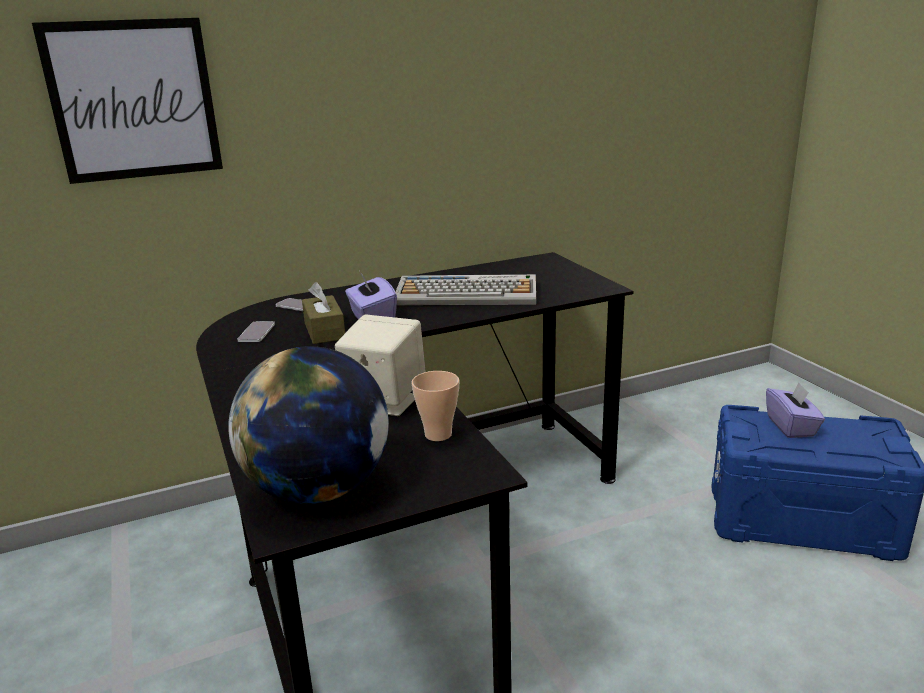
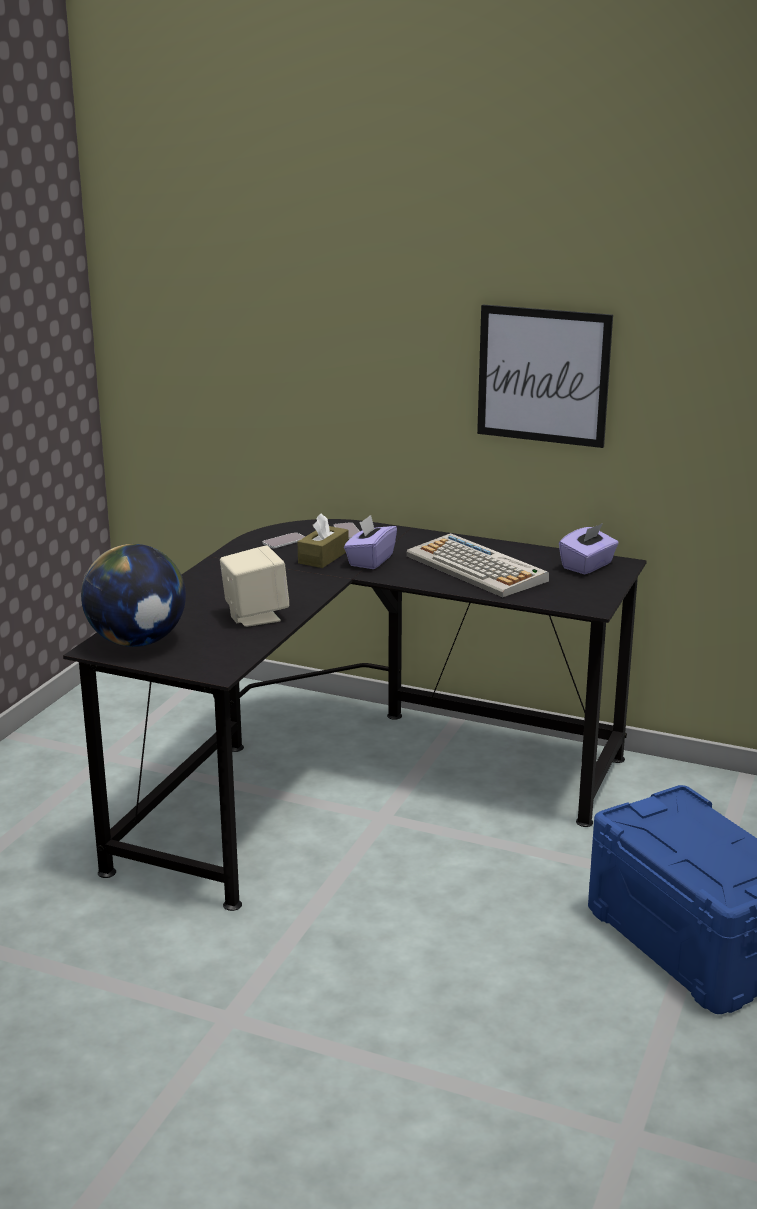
camera: 45 degrees right, 0 degrees up
picture [32,18,223,184] -> picture moved to [477,305,613,448]
cup [411,371,459,441] -> none
purple tissue box [766,382,825,438] -> purple tissue box moved to [559,523,619,575]

